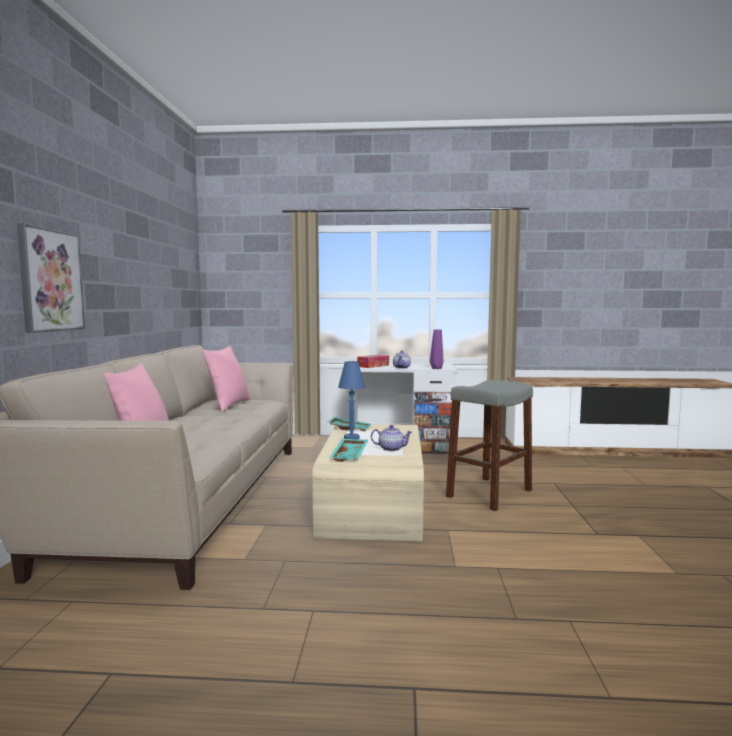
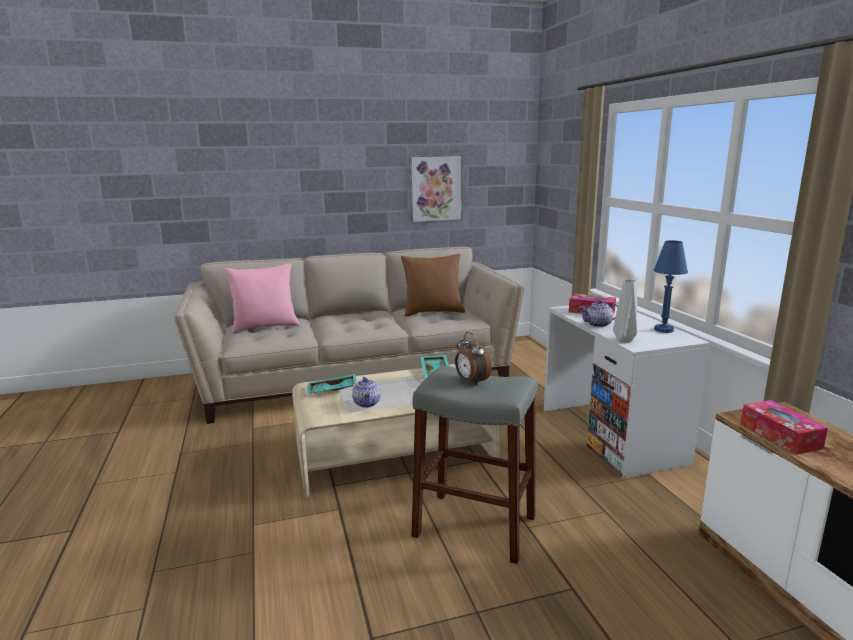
camera: 70 degrees right, 10 degrees up
picture [17,223,85,333] -> picture moved to [409,155,463,224]
pink pillow [203,346,250,412] -> brown pillow [401,254,465,317]
blue table lamp [338,361,365,439] -> blue table lamp moved to [653,240,688,333]
purple vase [429,329,443,369] -> grey vase [613,279,637,343]
none -> alarm clock [455,332,492,386]
none -> tissue box [741,400,828,455]

